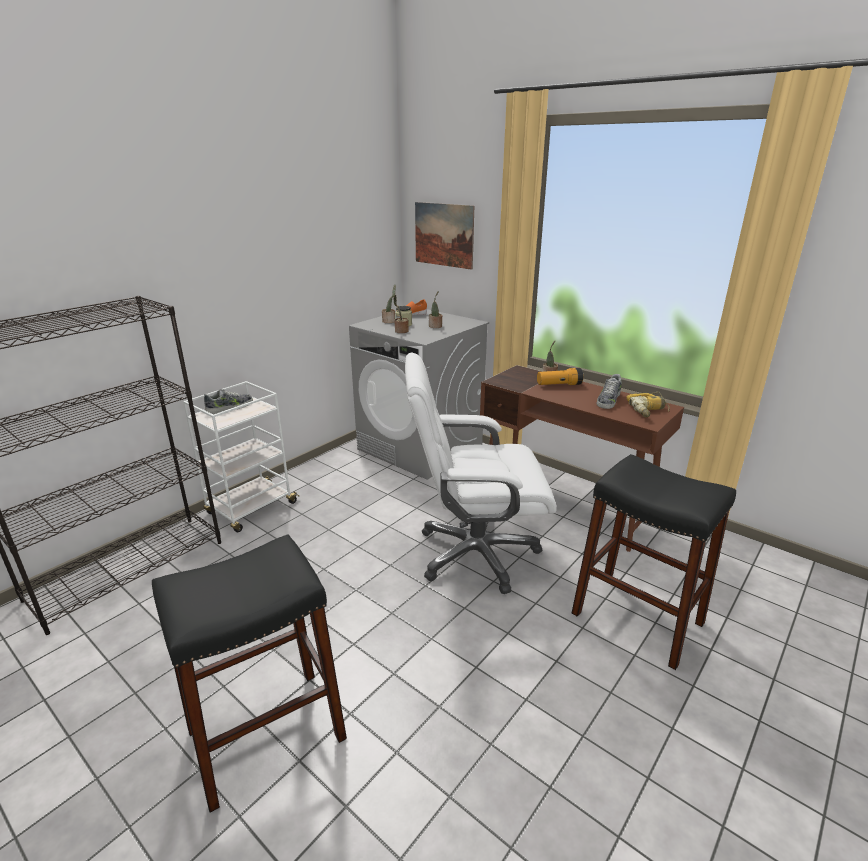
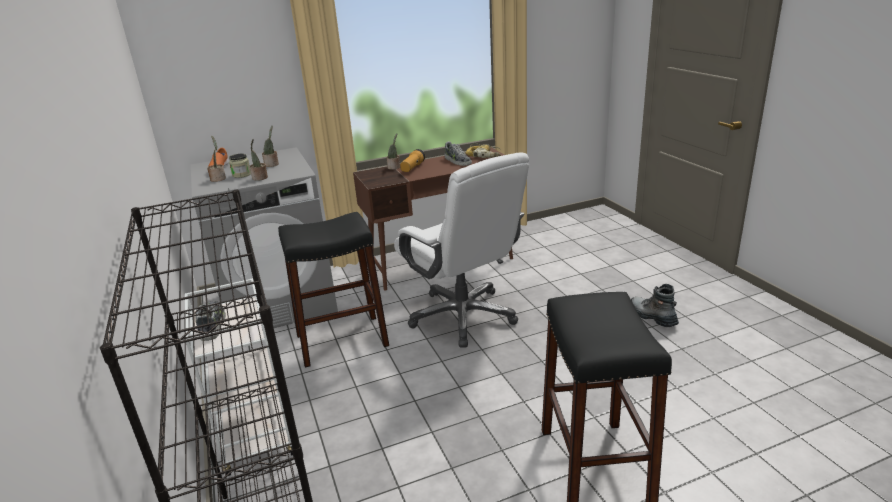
camera: 60 degrees left, 0 degrees up
white office chair [405,353,557,594] -> white office chair turned 60 degrees counterclockwise [394,152,529,348]
picture [415,202,474,270] -> none
black stool [572,454,736,670] -> black stool moved to [278,212,389,368]
none -> boot [631,284,679,327]

